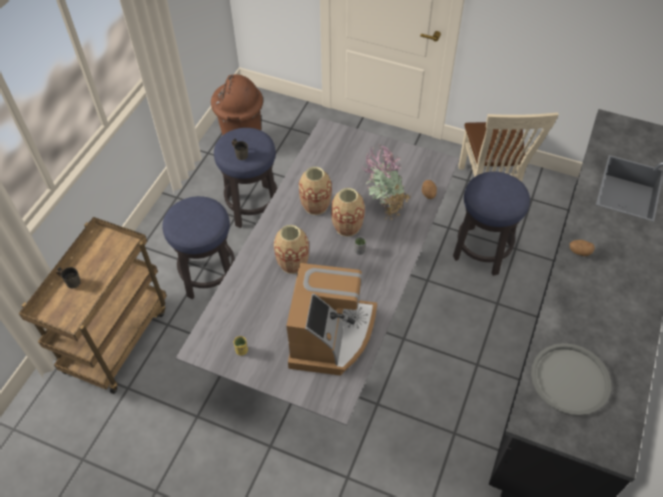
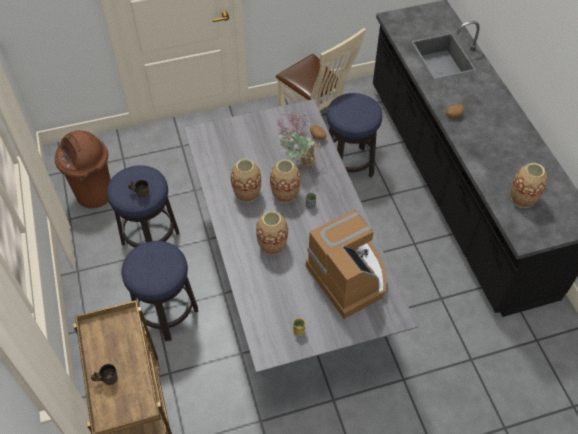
camera: 40 degrees left, 0 degrees up
grey tray [531,343,611,416] -> vase [511,163,548,208]

